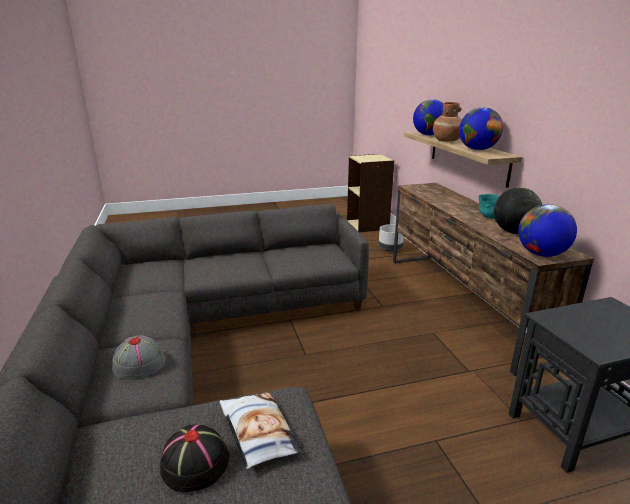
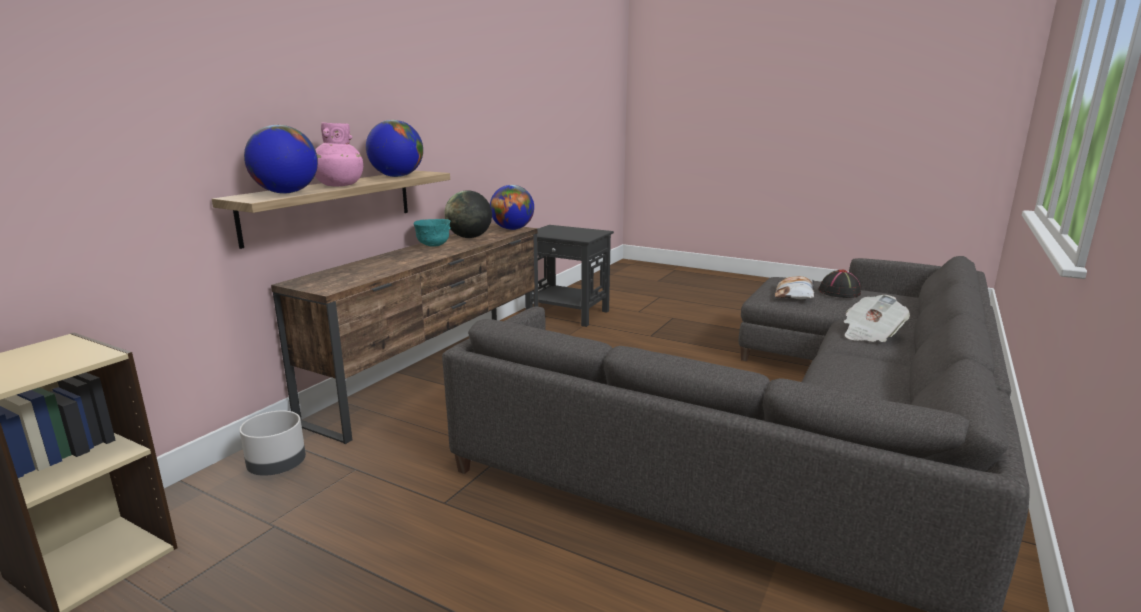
camera: 135 degrees left, 5 degrees down
grey hat [112,335,166,380] -> newspaper [844,295,910,342]
brown vase [433,102,462,141] -> pink vase [315,122,363,186]

